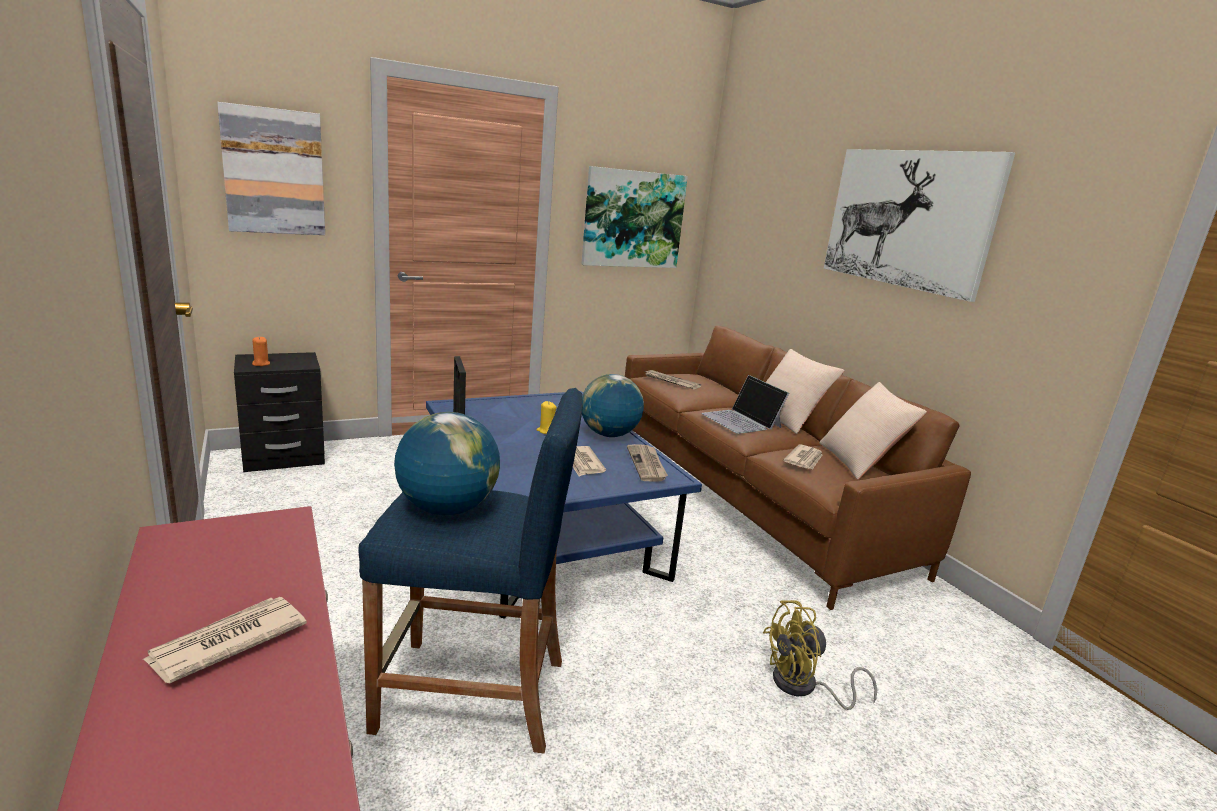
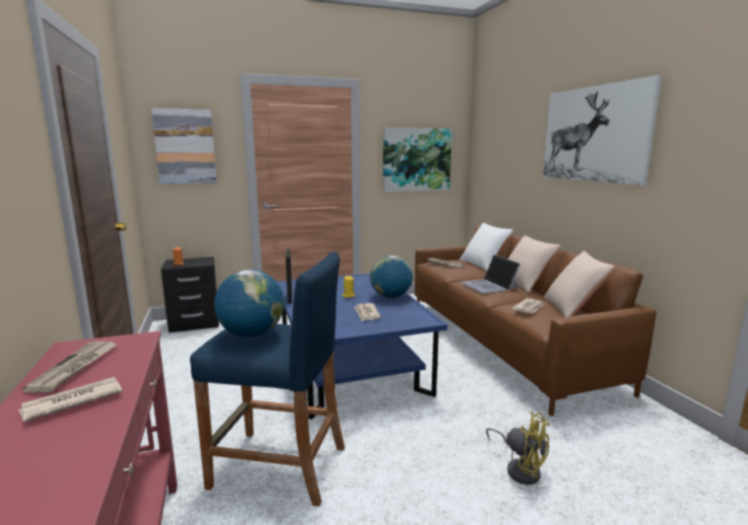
camera: 10 degrees right, 5 degrees down
newspaper [627,444,668,481] -> newspaper moved to [22,341,118,392]
yellow fan [763,600,877,710] -> yellow fan turned 135 degrees counterclockwise [486,411,550,485]
none -> white pillow [460,223,514,271]

